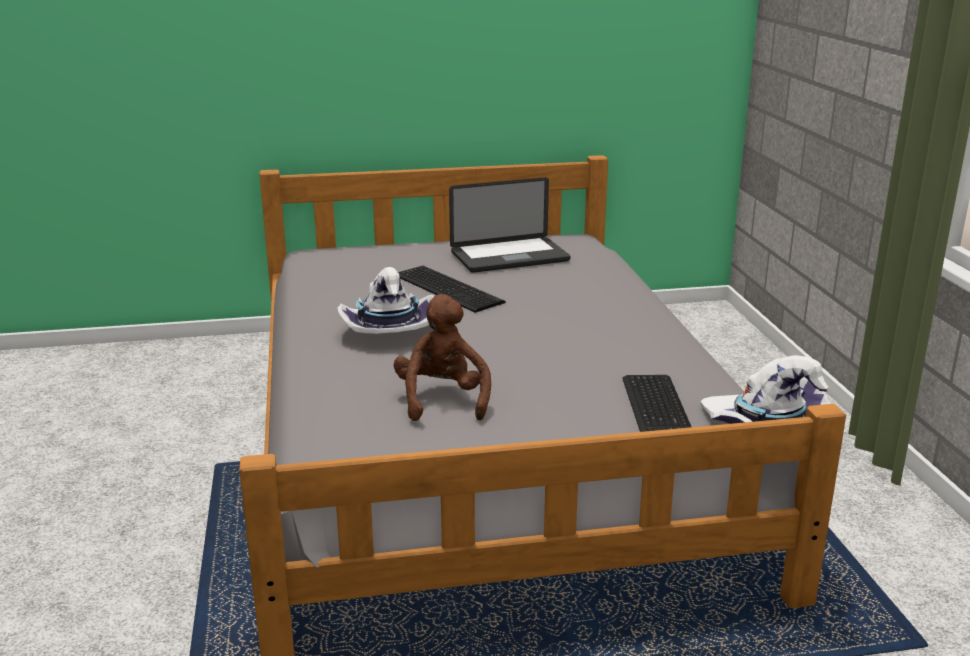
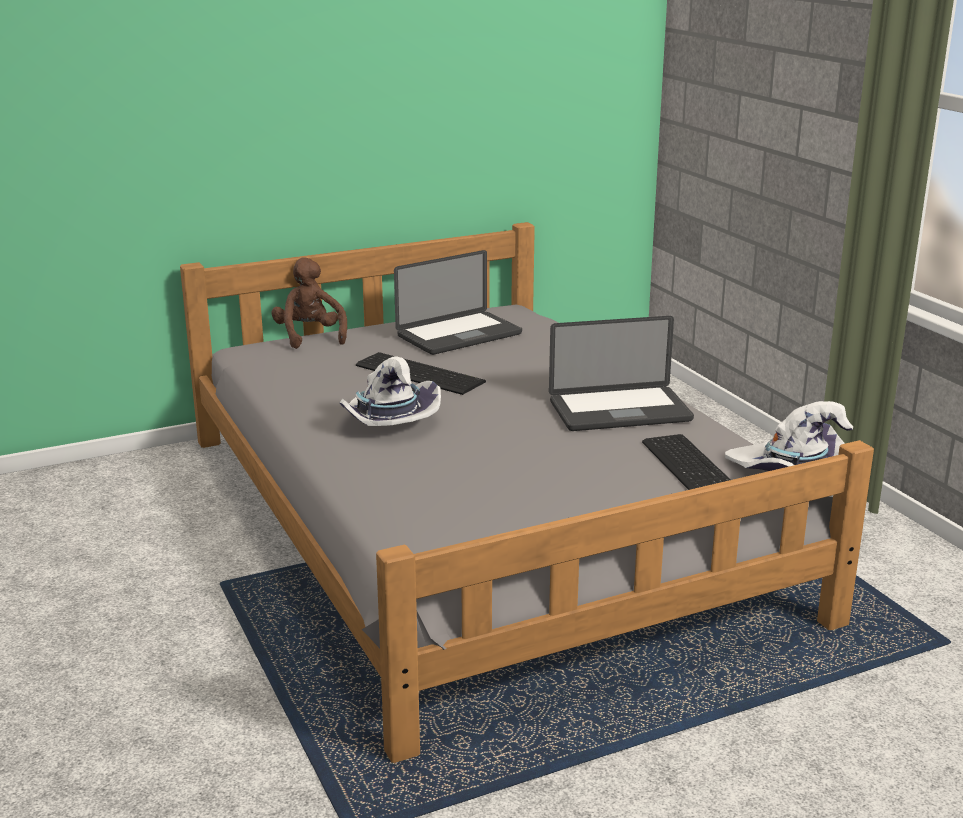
camera: 15 degrees left, 0 degrees up
brown plush toy [394,294,491,421] -> brown plush toy moved to [271,257,347,349]
none -> laptop [549,316,694,431]

